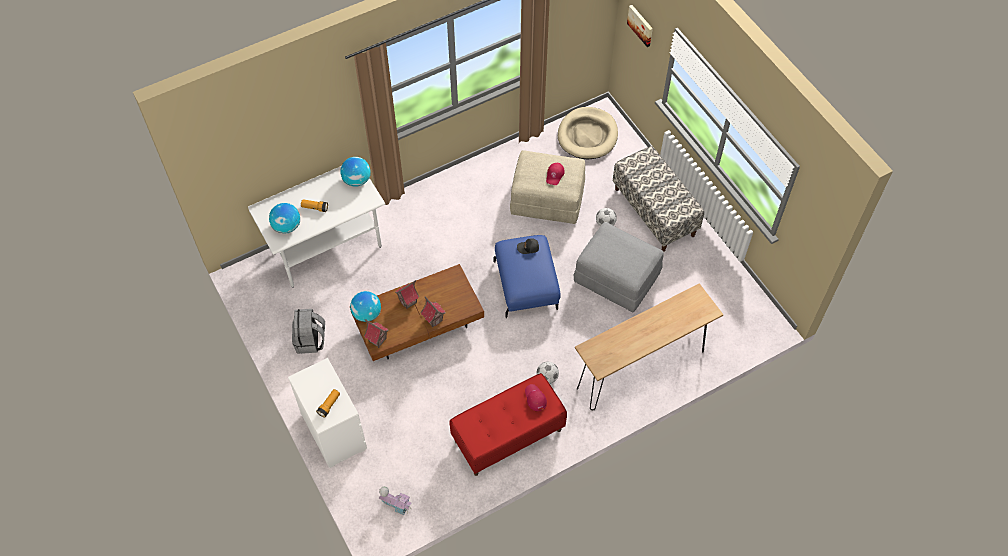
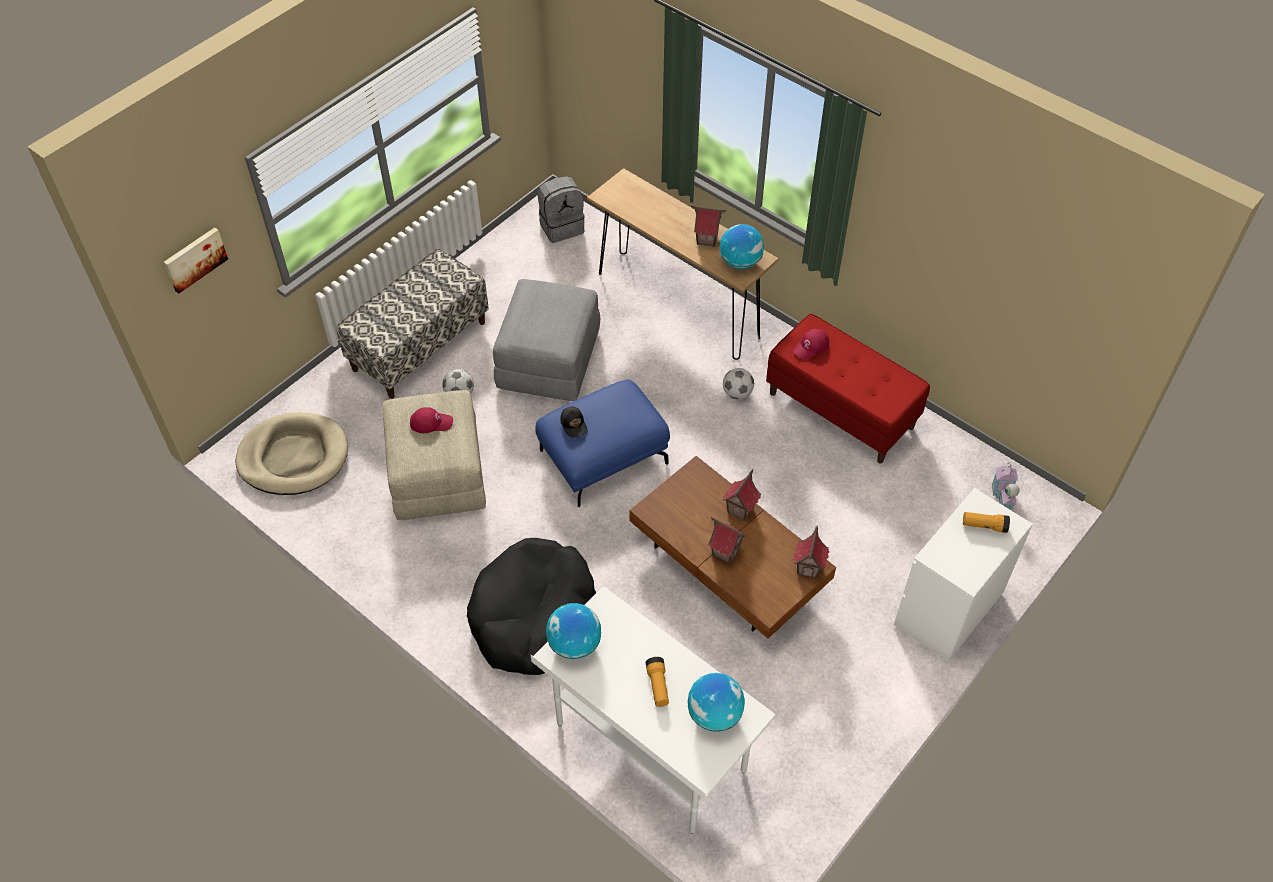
camera: 110 degrees left, 5 degrees down
grey backpack [292,309,325,354] -> grey backpack moved to [538,176,585,243]
globe [350,291,381,322] -> globe moved to [720,224,764,269]
none -> black dog bed [467,538,596,675]
none -> toy house [691,205,727,247]

